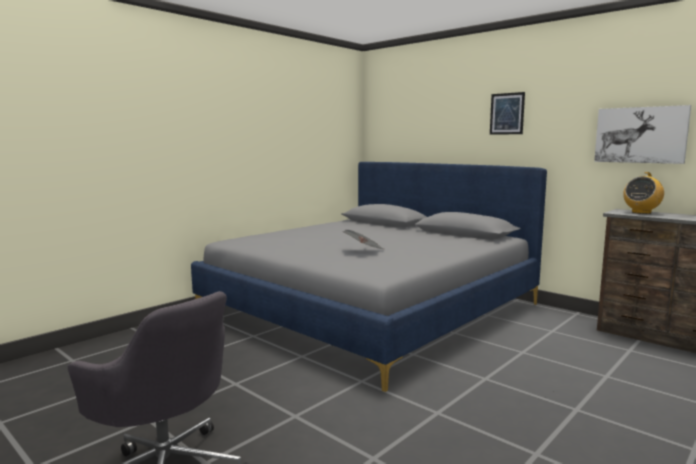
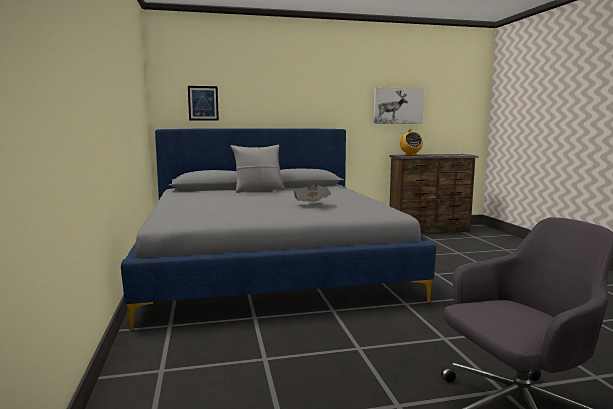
camera: 55 degrees left, 0 degrees up
picture [490,92,525,135] -> picture moved to [188,86,219,121]
none -> grey pillow [231,145,285,193]

